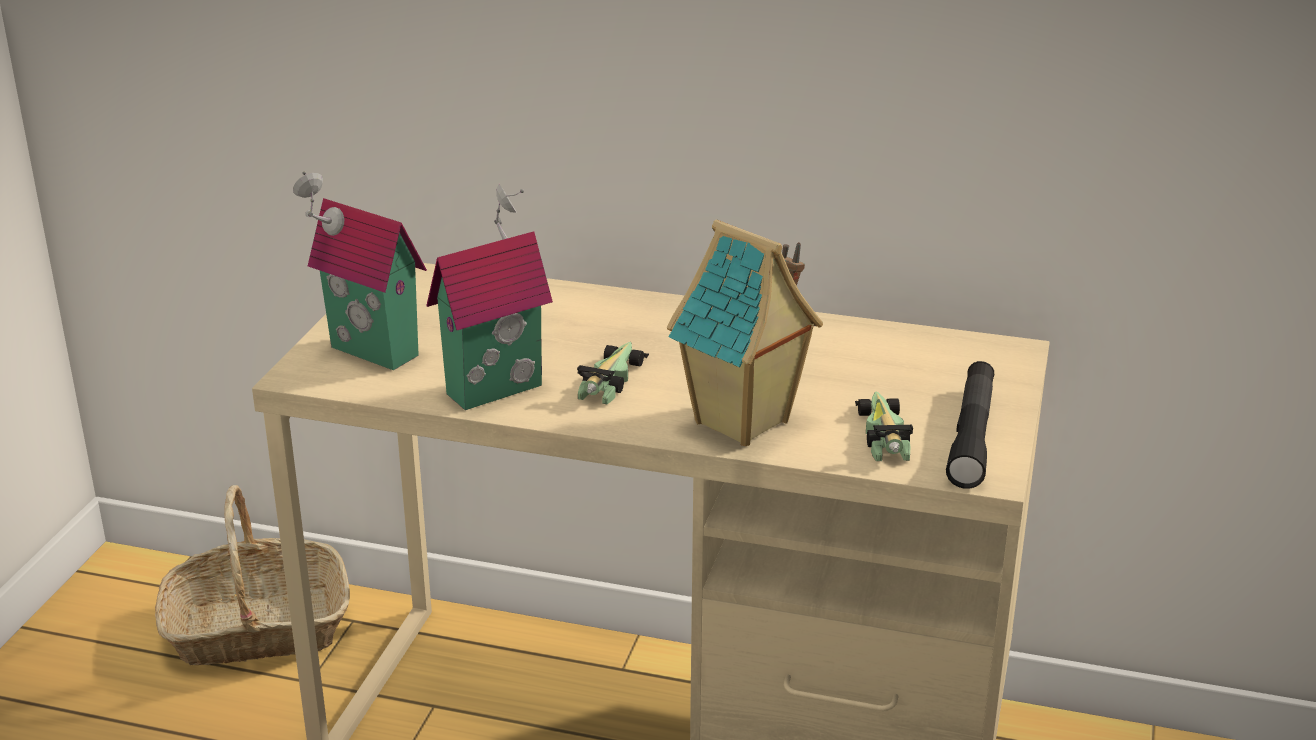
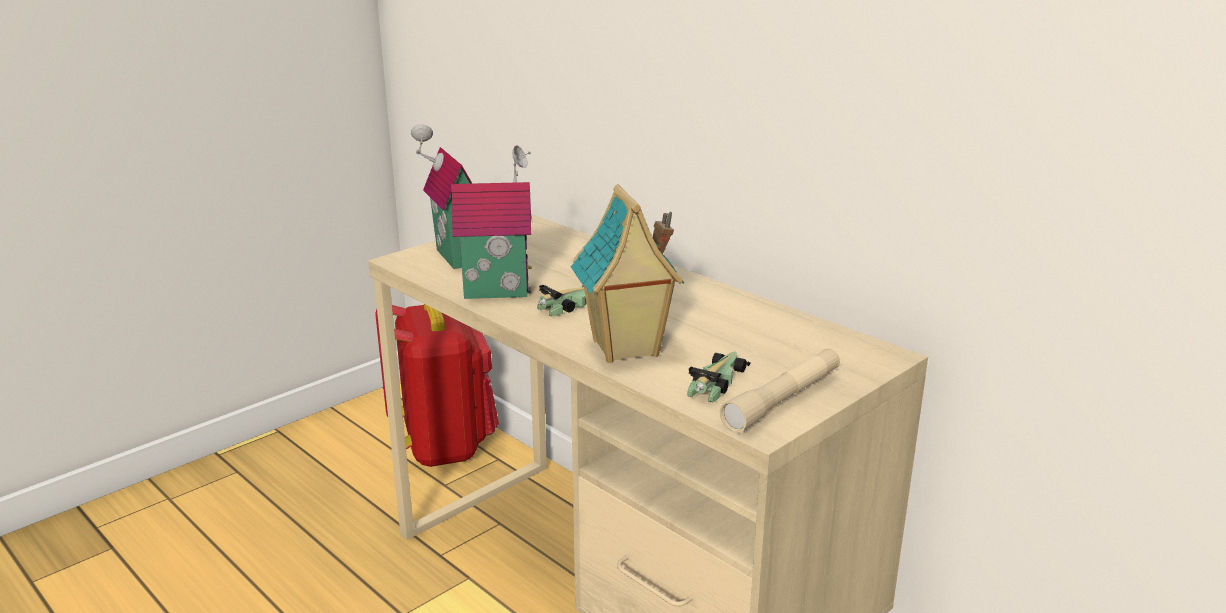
camera: 30 degrees right, 5 degrees down
basket [155,485,350,665] -> red backpack [376,304,499,467]
black flashlight [946,361,994,489] -> beige flashlight [720,348,840,433]

